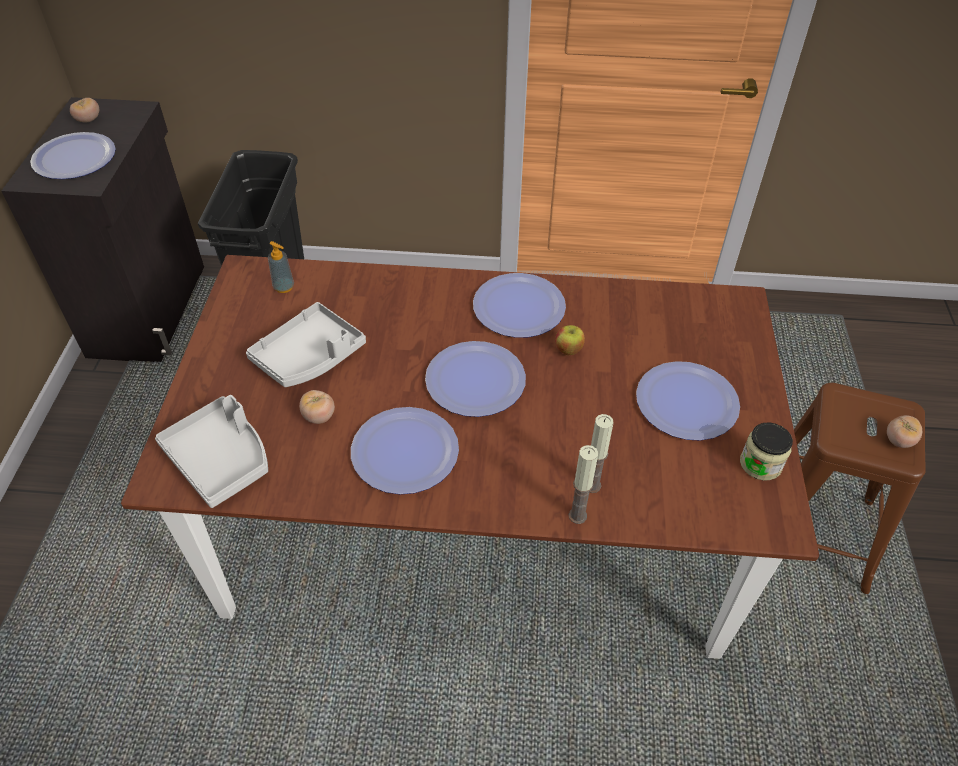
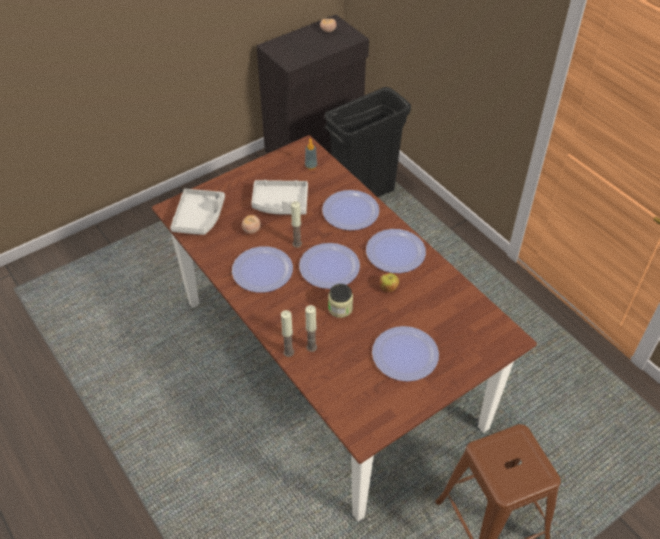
camera: 50 degrees right, 0 degrees up
plate [30,132,116,179] -> plate moved to [322,190,379,230]
jar [740,423,793,481] -> jar moved to [328,284,353,318]
tomato [887,415,922,448] -> none
none -> candle [291,201,302,248]

